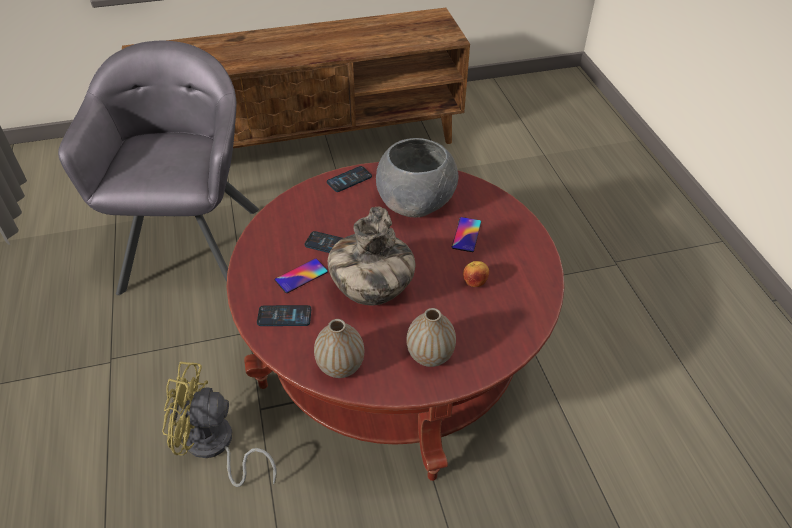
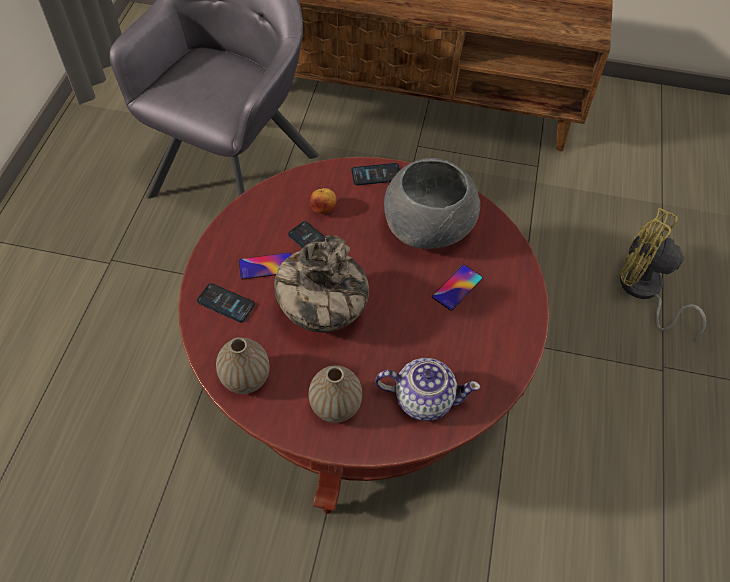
camera: 25 degrees right, 10 degrees up
yellow fan [162,362,277,487] -> yellow fan moved to [619,208,706,342]
apple [463,261,489,287] -> apple moved to [310,188,336,214]
none -> teapot [376,358,481,421]

